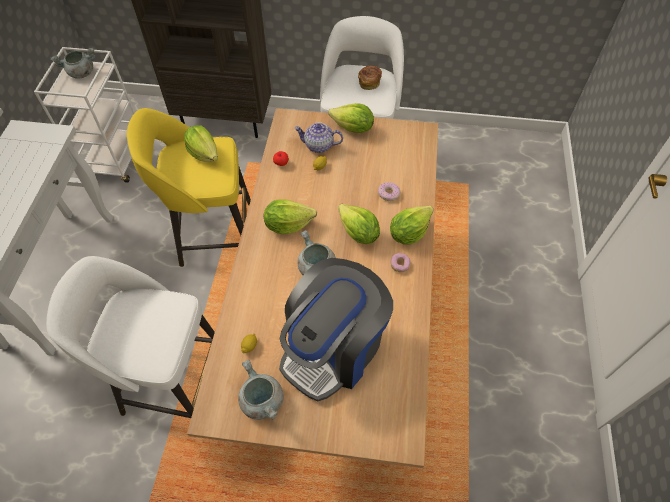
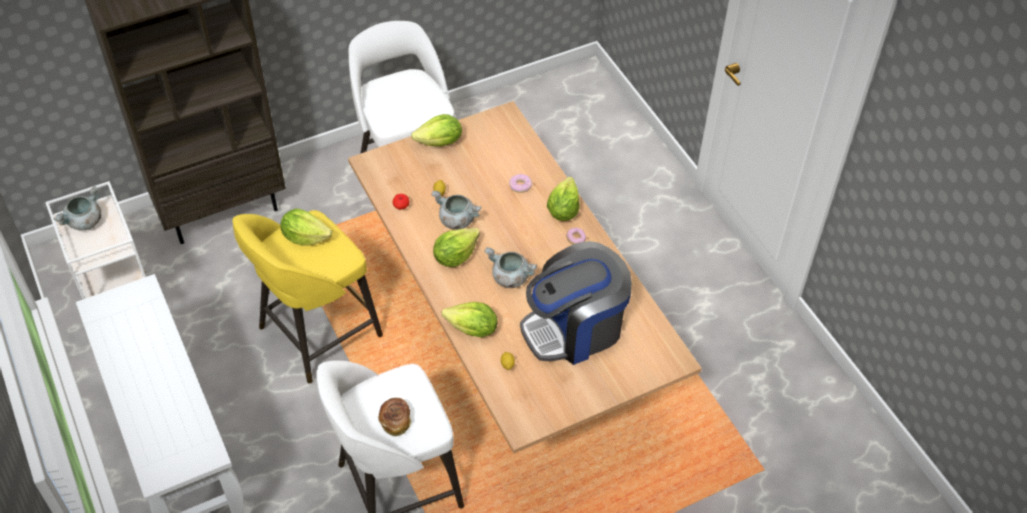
camera: 35 degrees left, 5 degrees down
grey cooking pot [238,360,284,420] -> grey cooking pot moved to [431,190,482,230]
coffee machine [279,258,393,401] -> coffee machine turned 60 degrees clockwise [520,241,632,365]
teapot [294,122,343,153] -> none
lettuce [338,204,380,244] -> lettuce moved to [441,302,498,337]
bread [358,65,382,90] -> bread moved to [378,398,411,436]

